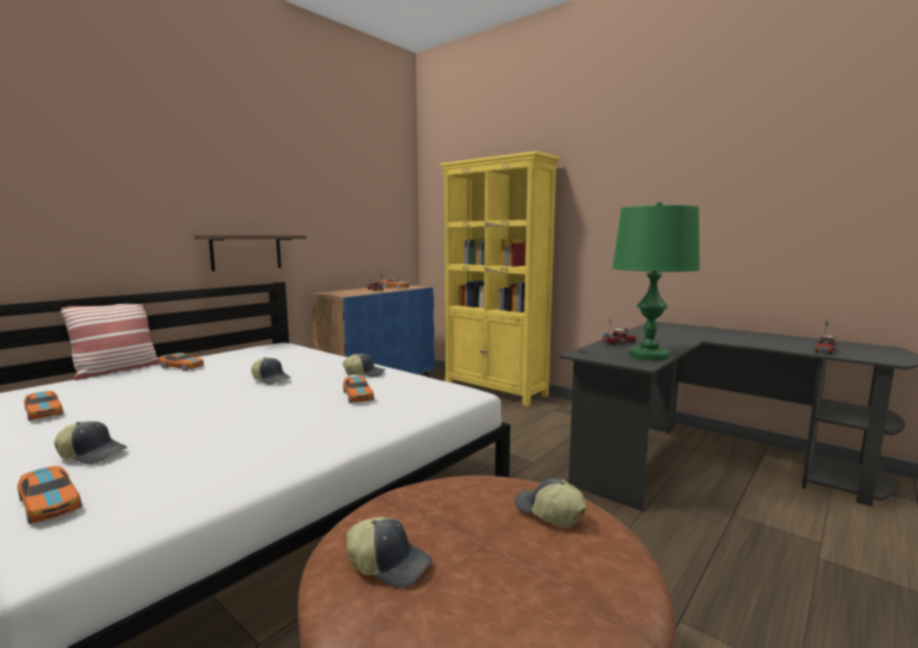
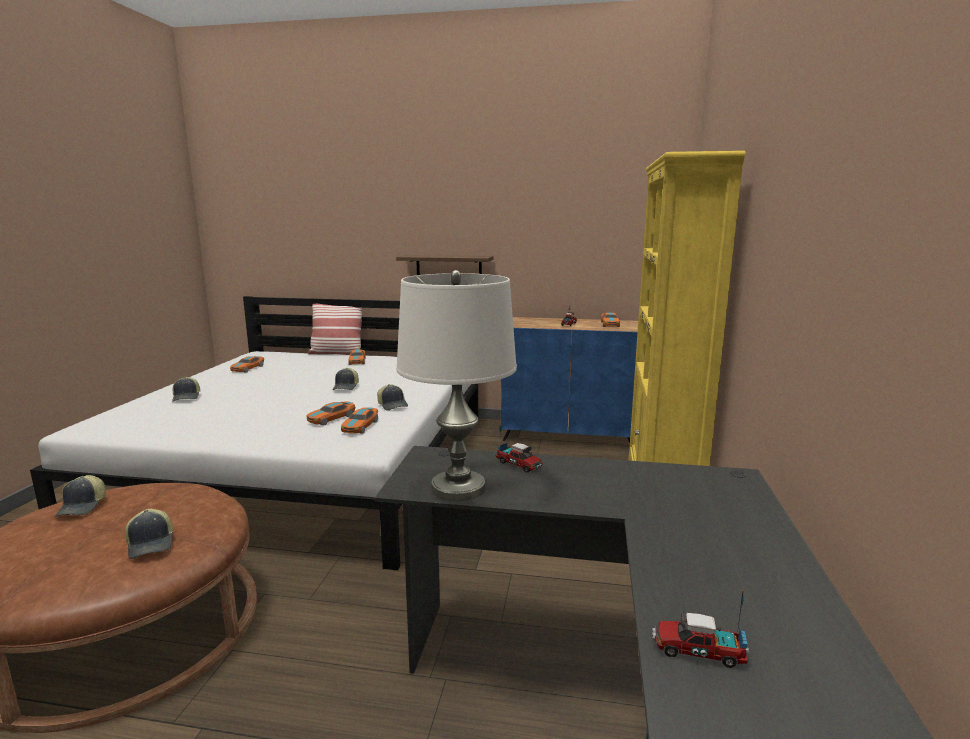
camera: 60 degrees right, 5 degrees up
toy car [17,466,82,524] -> toy car moved to [341,407,378,434]
cap [515,478,587,528] -> cap turned 135 degrees clockwise [125,509,174,559]
green table lamp [612,201,700,361] -> white table lamp [396,270,517,501]

